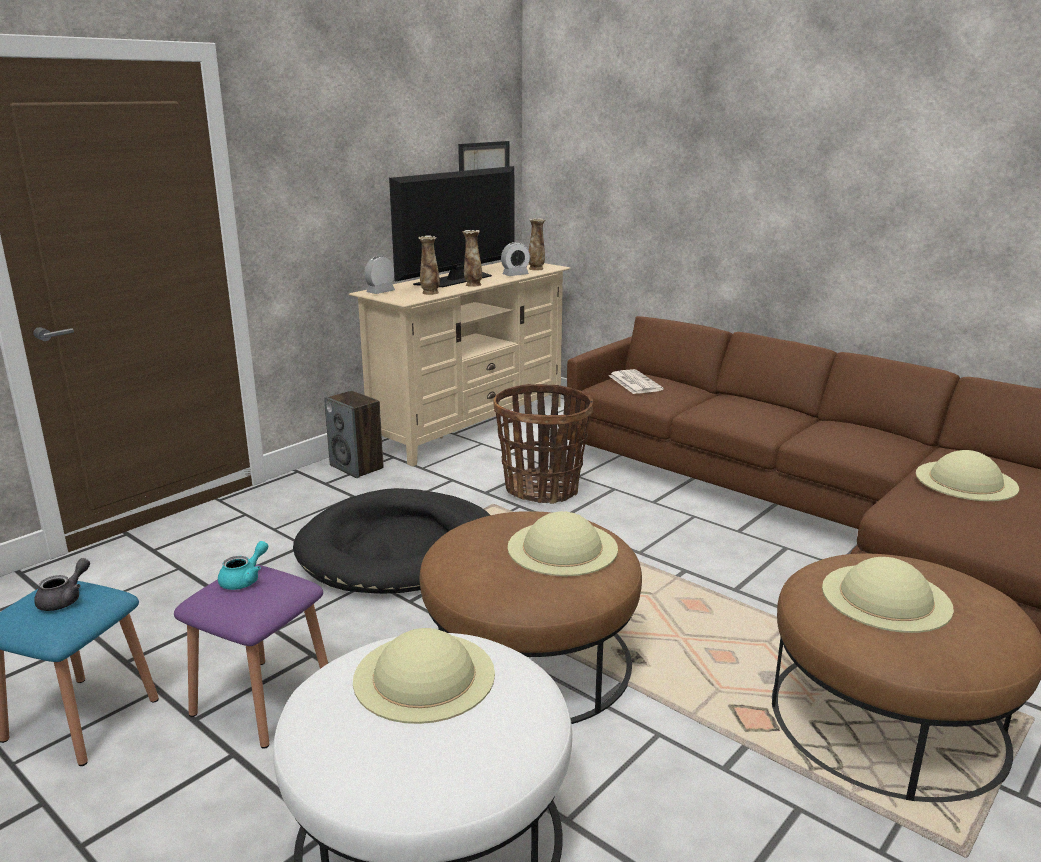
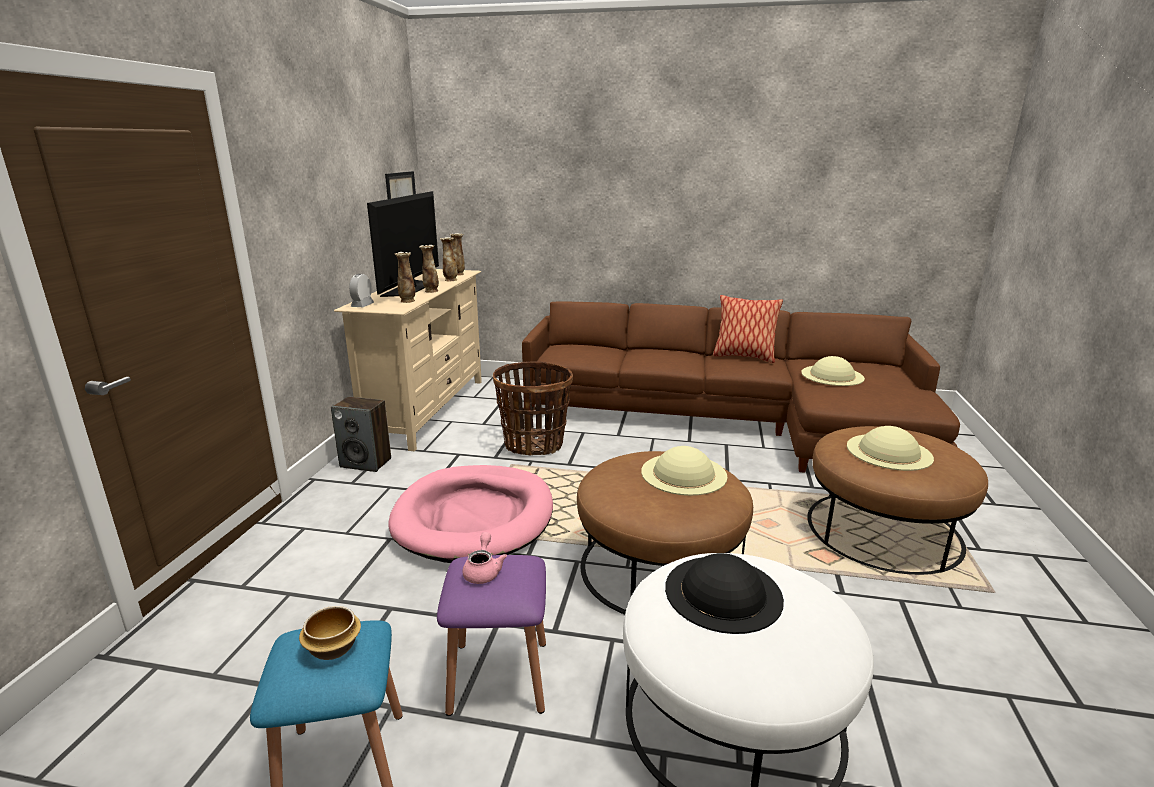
camera: 30 degrees left, 0 degrees up
grey teapot [34,558,90,611] -> bowl [299,606,361,660]
turquoise teapot [218,541,268,590] -> pink teapot [462,532,507,584]
black dog bed [293,488,490,594] -> pink dog bed [389,465,553,563]
beige hat [353,628,495,724] -> black hat [665,553,784,634]
alarm clock [501,242,530,276] -> vase [440,237,458,282]
newspaper [609,369,664,394] -> none
none -> pillow [713,295,783,363]

